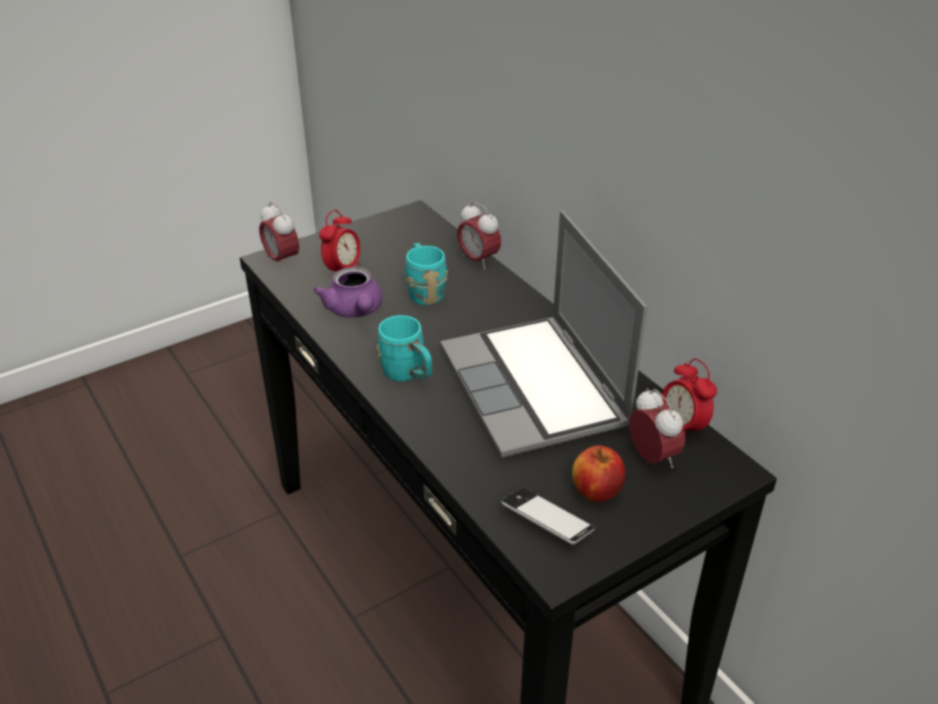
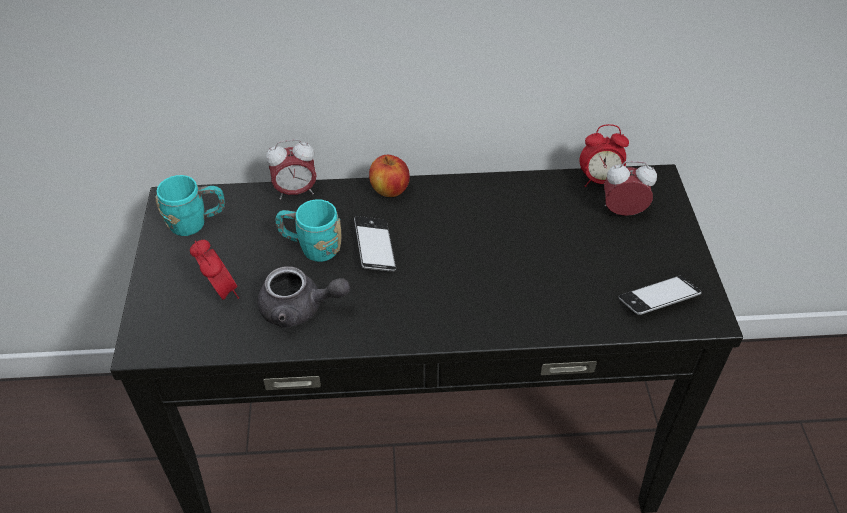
camera: 60 degrees left, 10 degrees up
alarm clock [259,202,299,270] -> none
purple teapot [313,267,382,318] -> grey teapot [258,266,350,328]
turquoise mug [377,315,432,381] -> turquoise mug moved to [155,175,225,236]
laptop [440,211,647,458] -> none
apple [572,446,626,502] -> apple moved to [369,155,410,197]
none -> phone [354,216,396,272]

